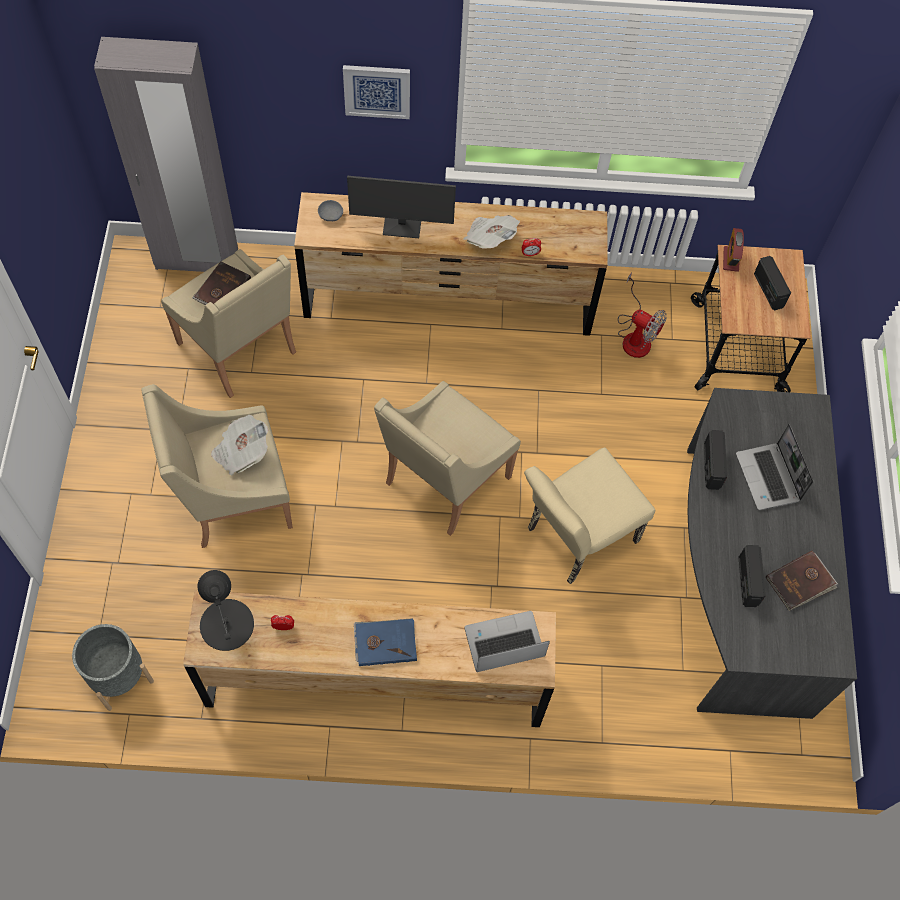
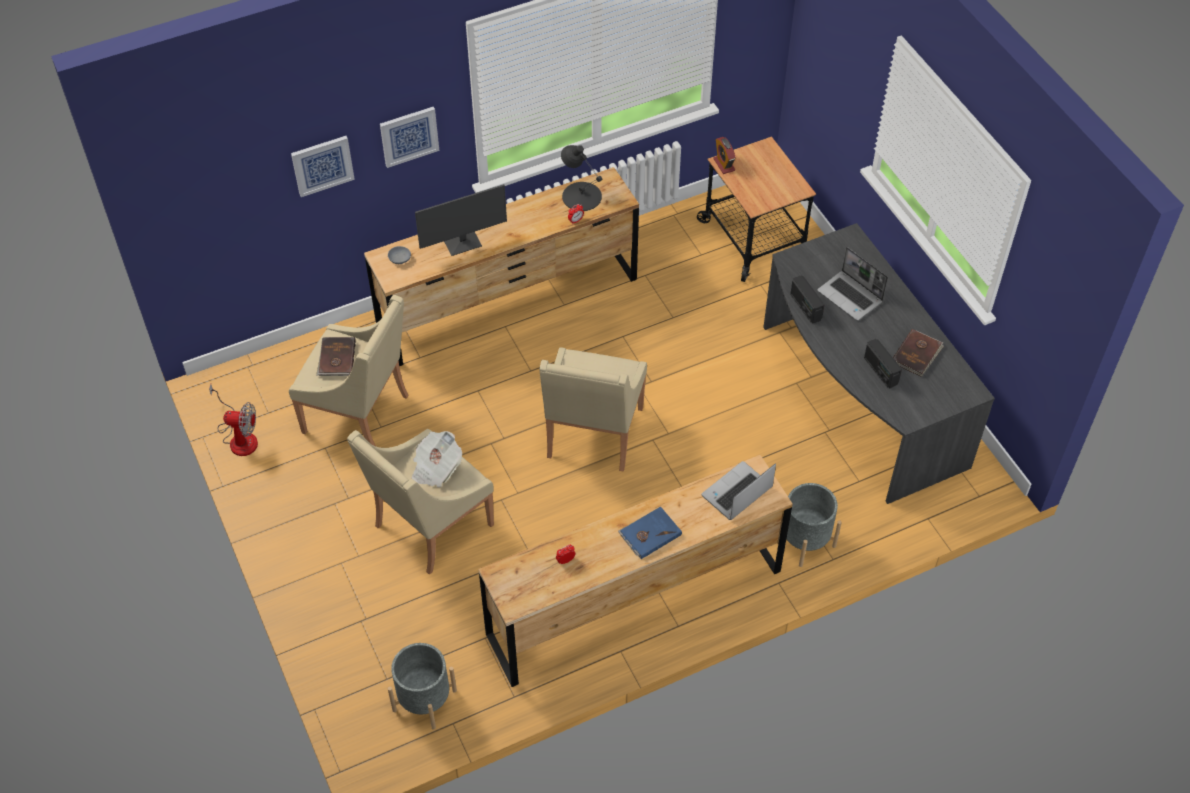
camera: 25 degrees left, 10 degrees down
grey wardrobe [94,37,238,272] -> none
black table lamp [197,570,254,651] -> black table lamp moved to [561,145,602,211]
newspaper [464,215,520,249] -> none
beige chair [524,447,655,584] -> none
fan [618,272,667,358] -> fan moved to [209,384,258,456]
radio [754,256,791,310] -> none
none -> picture [291,136,355,197]
none -> grey planter [787,483,842,567]

